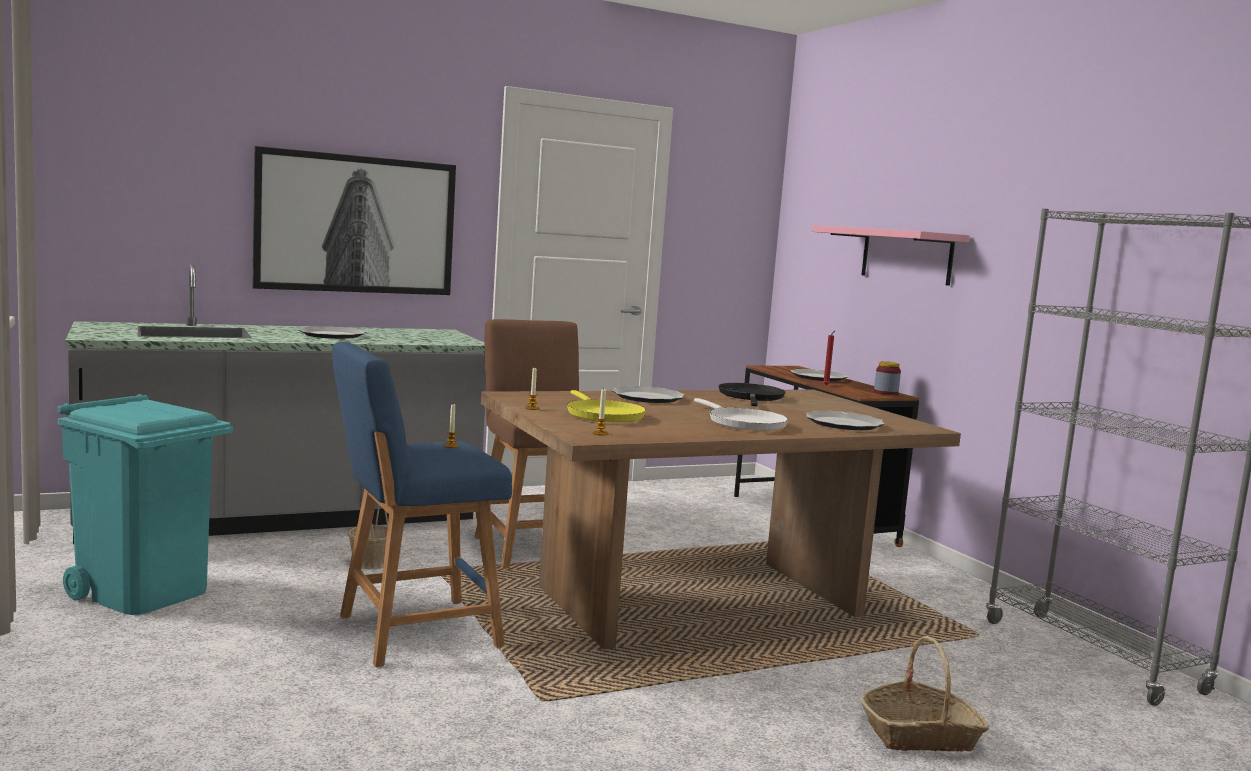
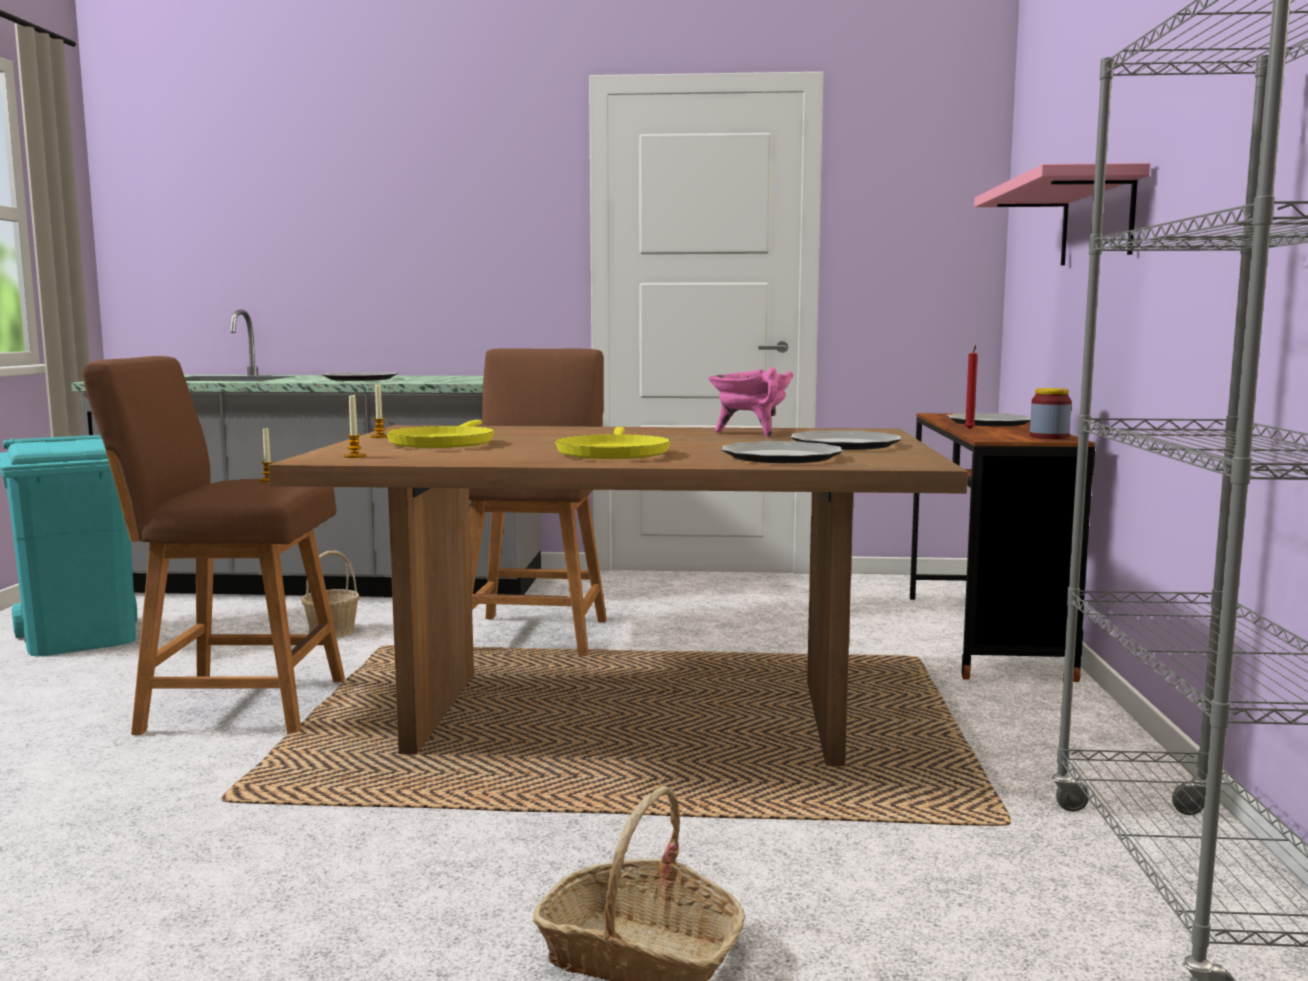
camera: 30 degrees right, 0 degrees up
picture [252,146,456,295] -> none
blue stool [332,342,512,667] -> brown stool [83,356,345,735]
plate [612,386,685,403] -> plate moved to [790,430,902,450]
white frying pan [694,398,788,431] -> yellow frying pan [555,427,671,459]
black frying pan [719,383,786,406] -> pink cooking pot [708,367,794,437]

